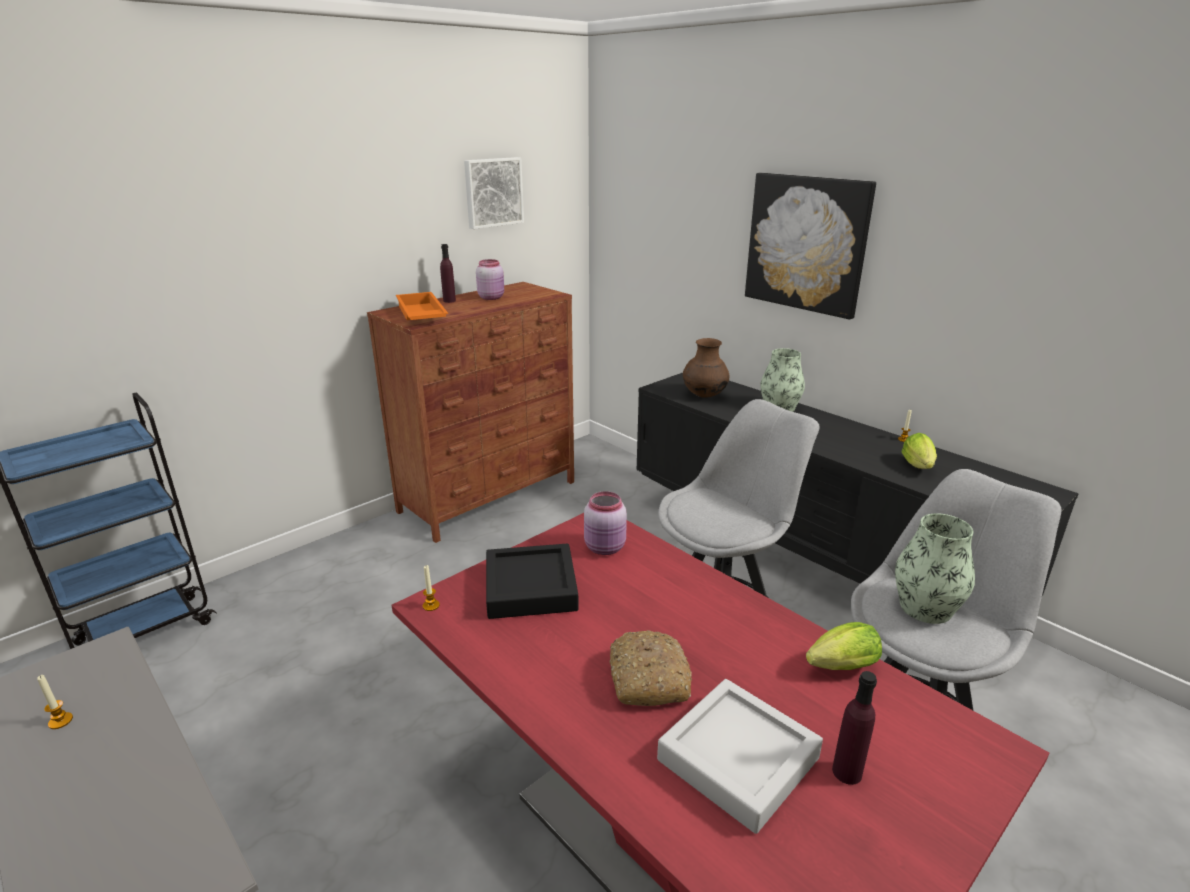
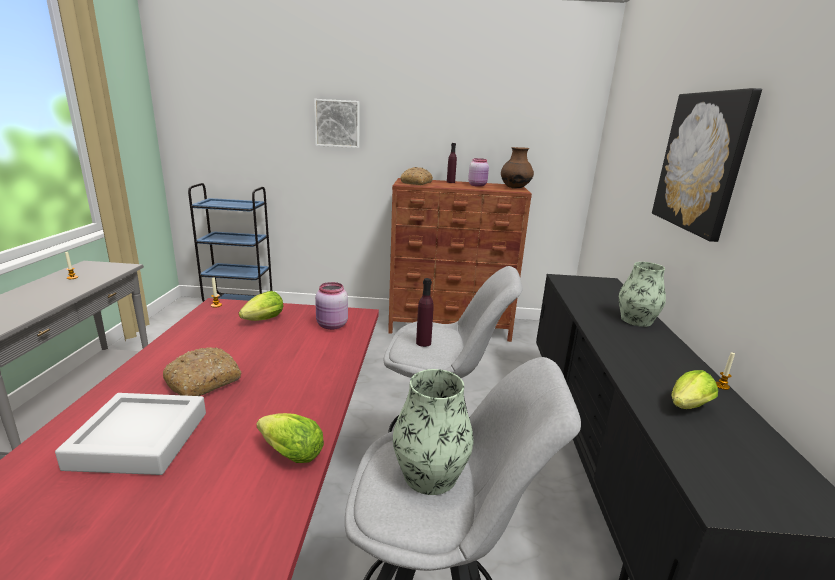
camera: 45 degrees right, 5 degrees down
orange tray [396,292,448,320] -> bread [400,167,433,185]
picture [464,157,524,229] -> picture moved to [314,99,360,148]
black tray [486,544,579,619] -> lettuce [239,291,283,321]
brown vase [683,338,730,397] -> brown vase moved to [501,147,534,189]
purple bottle [832,671,877,785] -> purple bottle moved to [416,278,434,347]

